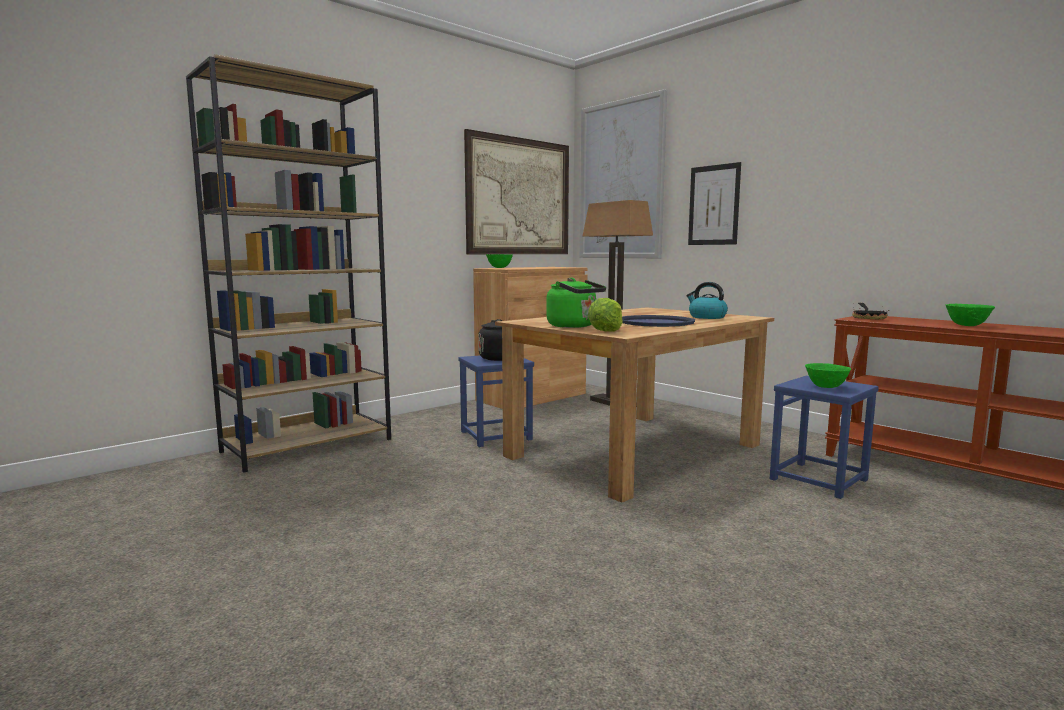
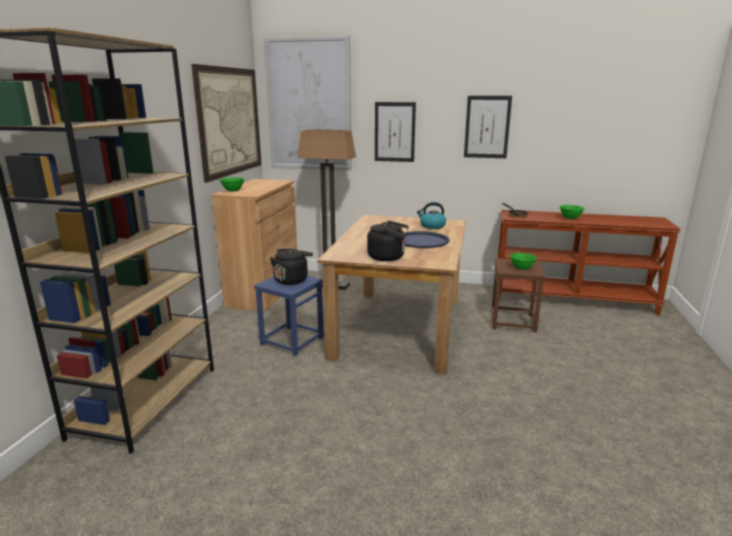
camera: 35 degrees left, 10 degrees up
green kettle [546,277,606,328] -> black kettle [367,220,409,261]
lettuce [588,298,623,332] -> none
blue stool [770,376,879,499] -> brown stool [491,258,545,333]
none -> picture [464,96,512,158]

